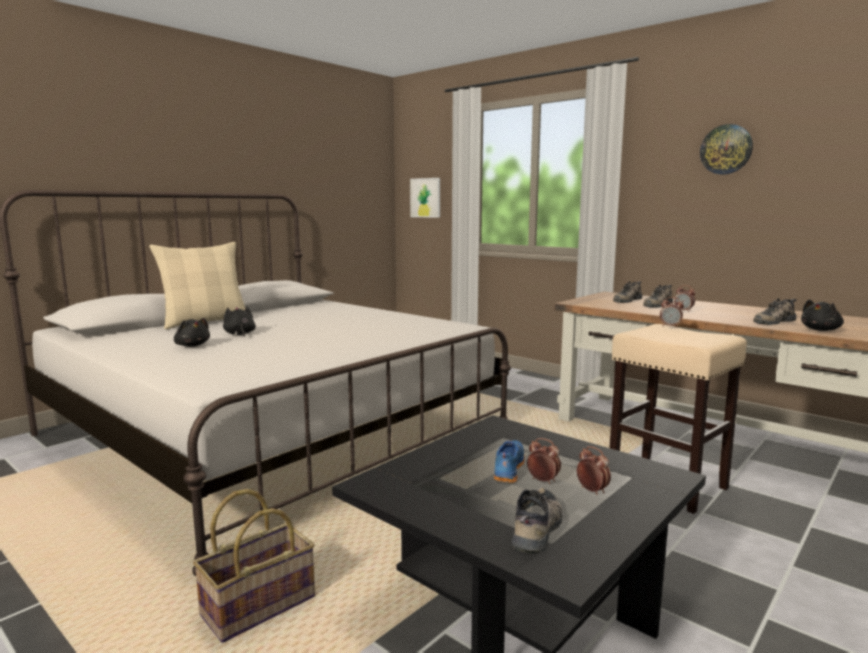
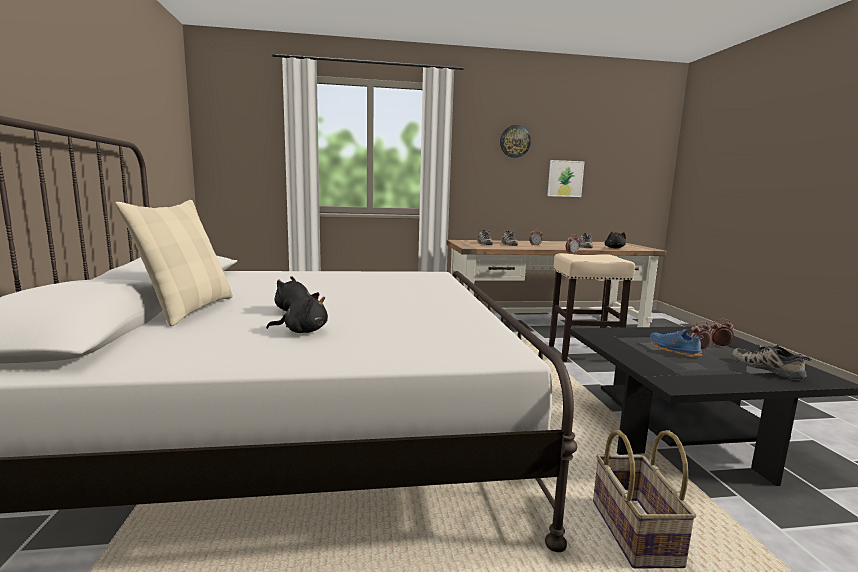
camera: 50 degrees left, 0 degrees up
picture [410,178,440,218] -> picture moved to [547,160,585,197]

